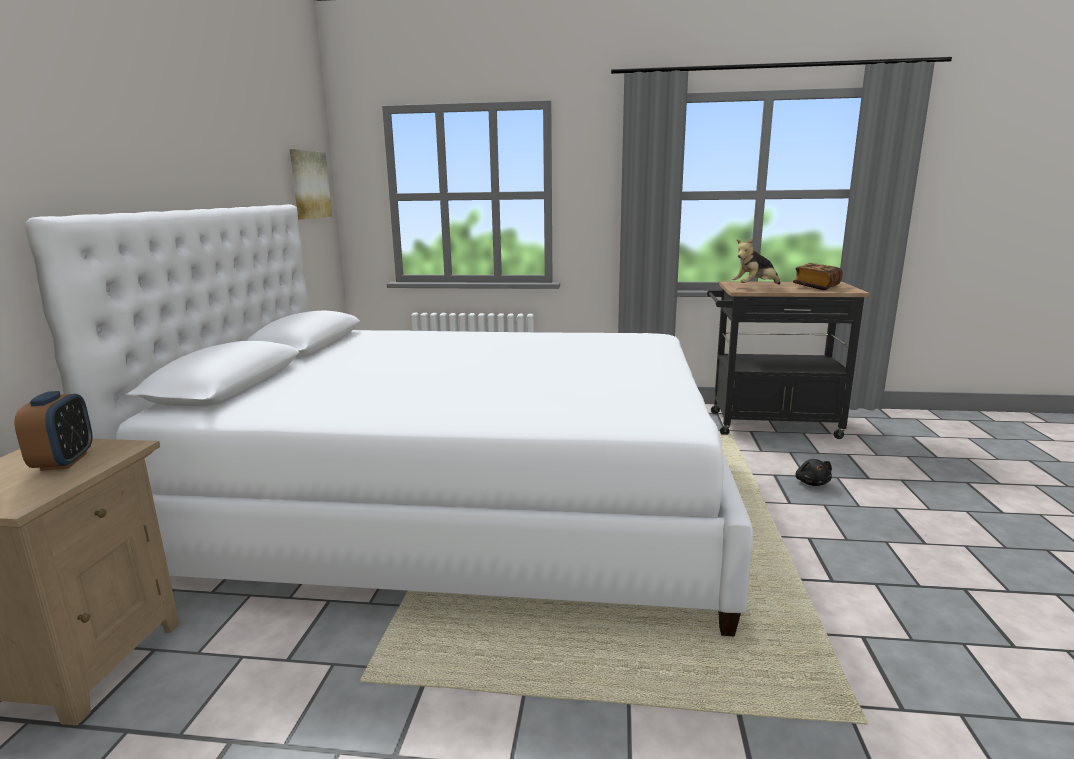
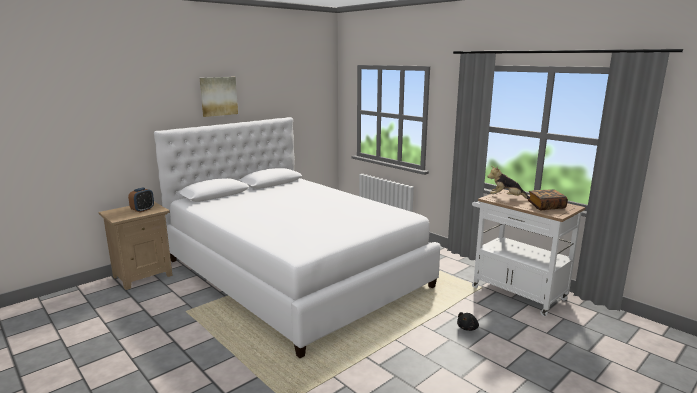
camera: 40 degrees right, 0 degrees up
picture [290,149,332,220] -> picture moved to [200,77,238,117]
black cart [707,281,870,439] -> white cart [472,189,586,316]

